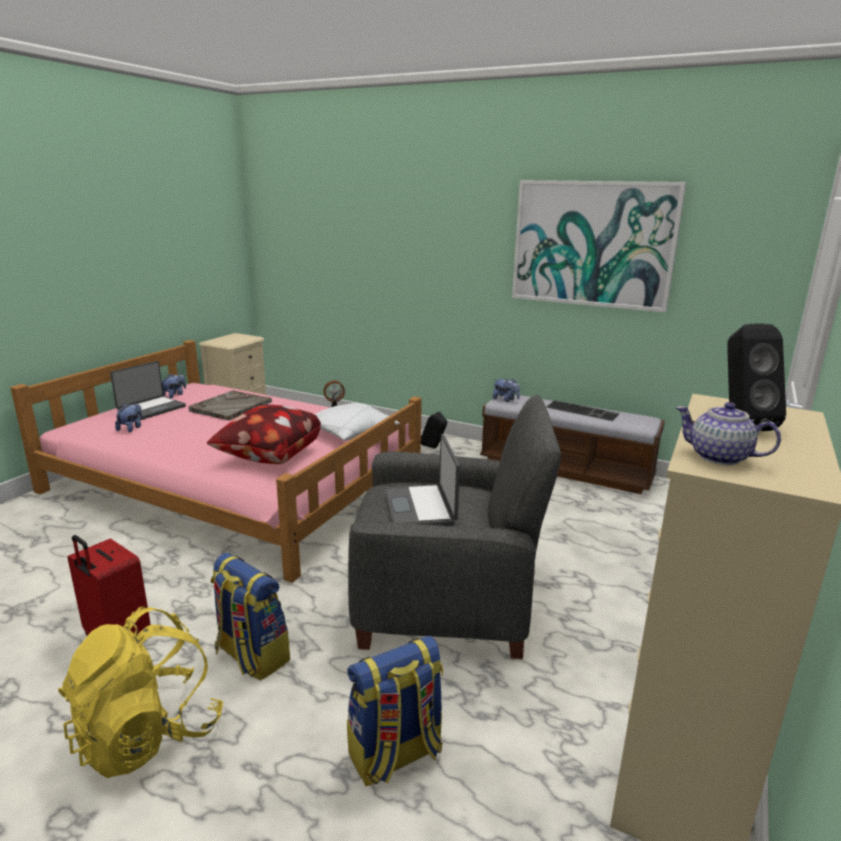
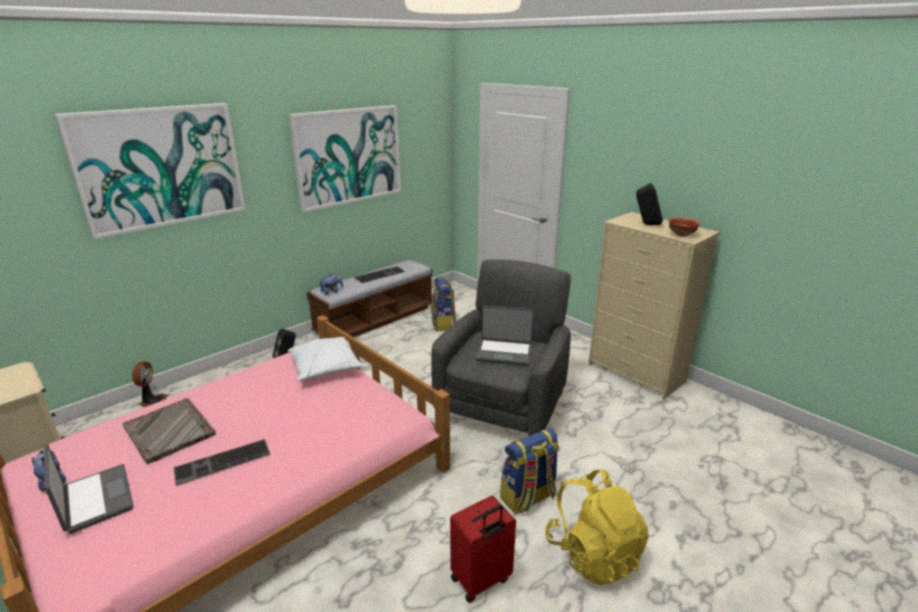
camera: 70 degrees left, 5 degrees up
plush toy [115,403,142,432] -> none
pillow [207,405,321,464] -> none
backpack [347,636,443,786] -> backpack moved to [431,276,456,332]
teapot [675,402,781,465] -> bowl [669,217,700,237]
none -> picture [55,103,246,239]
none -> keyboard [174,439,271,486]

